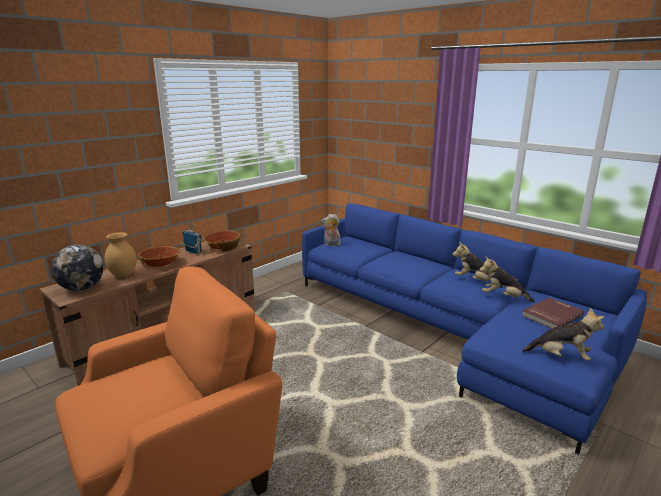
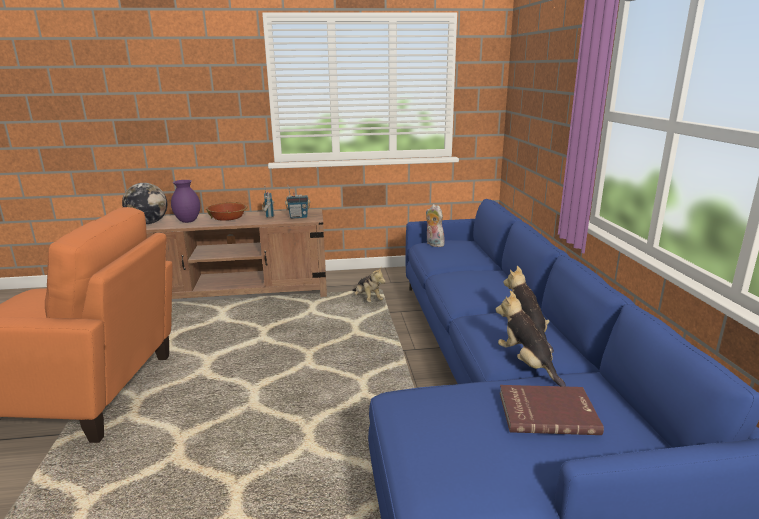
camera: 40 degrees right, 0 degrees up
brown vase [105,232,137,278] -> purple vase [171,180,200,223]
bowl [203,231,240,252] -> radio [285,186,310,219]
plush toy [522,308,604,361] -> plush toy moved to [352,268,386,302]

